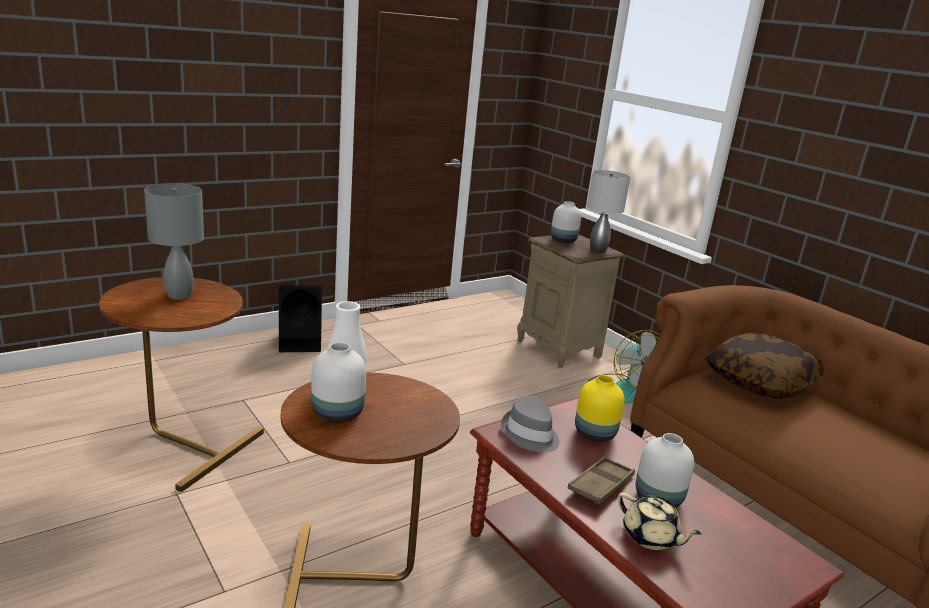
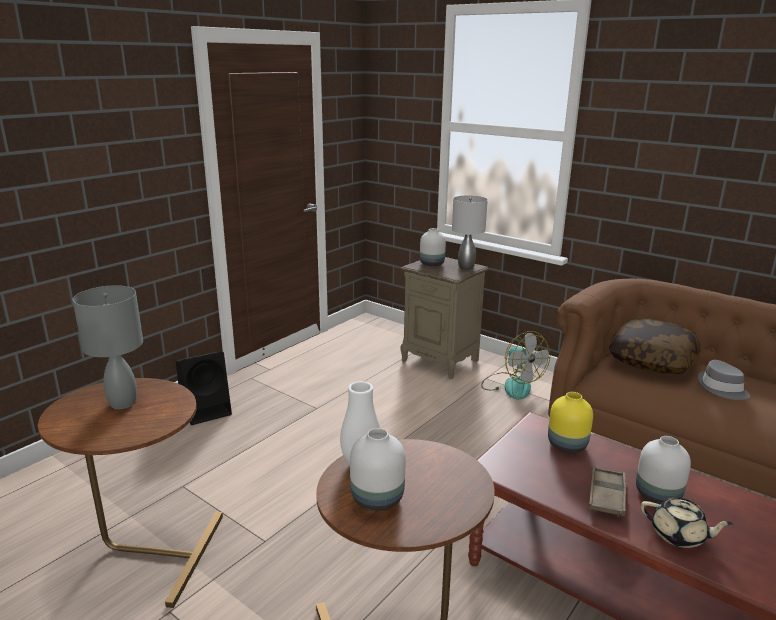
camera: 15 degrees left, 0 degrees up
grey hat [501,396,559,452] -> grey hat moved to [698,360,750,400]

